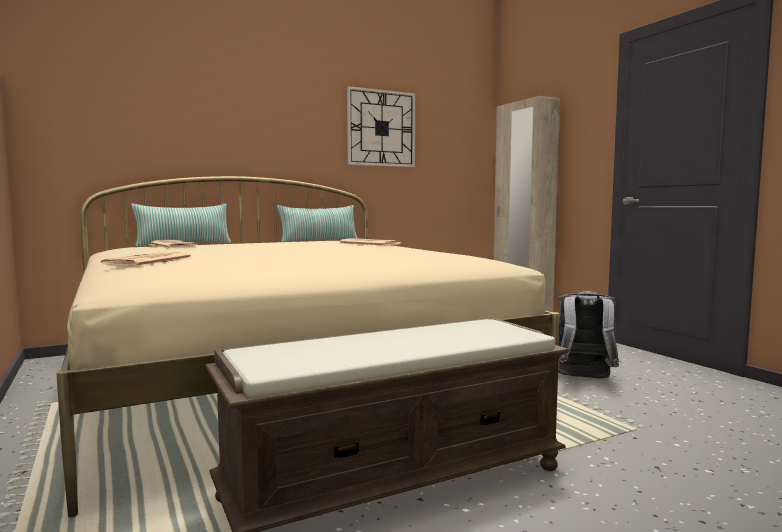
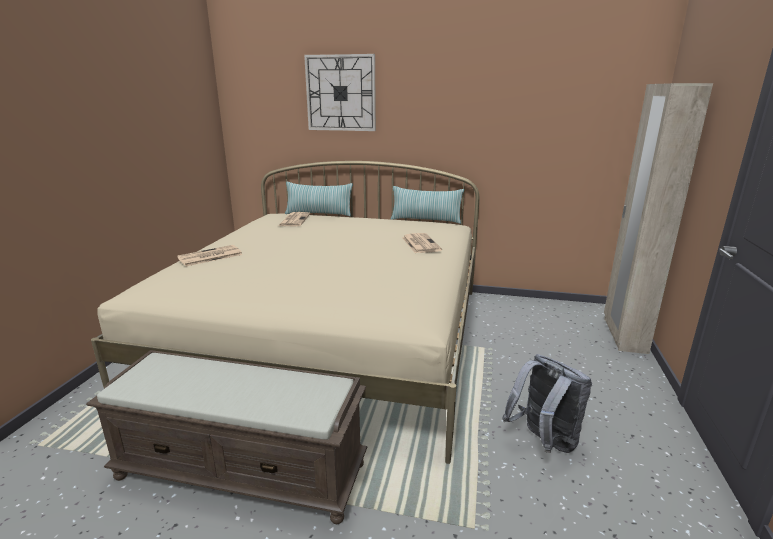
camera: 40 degrees right, 15 degrees up
wall clock [347,86,415,167] -> wall clock moved to [304,54,376,131]

